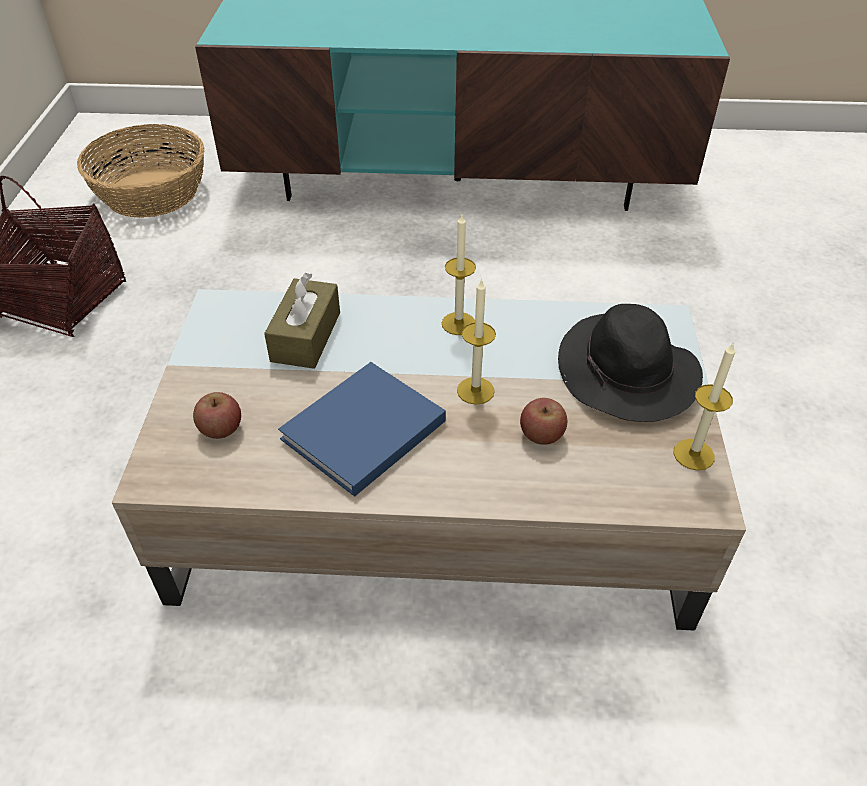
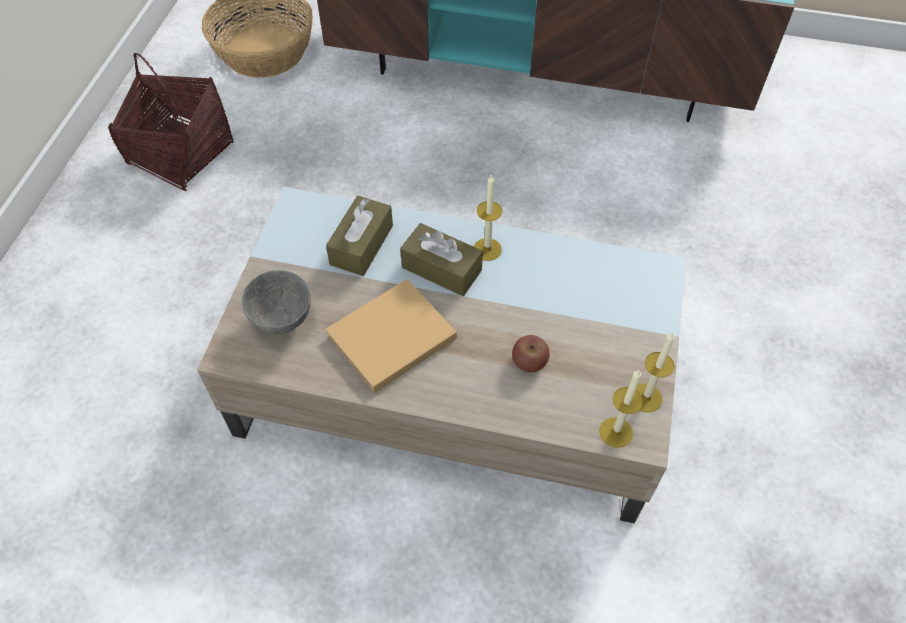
camera: 10 degrees right, 10 degrees up
apple [193,392,241,439] -> grey bowl [242,270,311,334]
blue book [278,362,446,497] -> beige book [325,279,457,393]
candle [457,278,496,405] -> candle moved to [599,370,643,448]
black hat [558,304,703,422] -> none
none -> brown tissue box [400,223,483,296]

